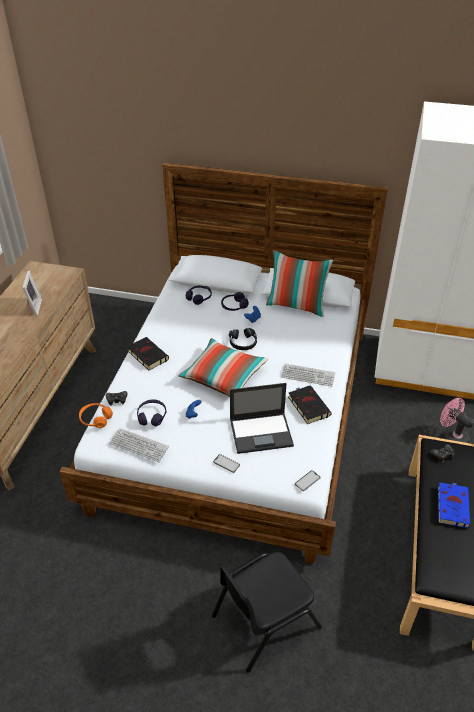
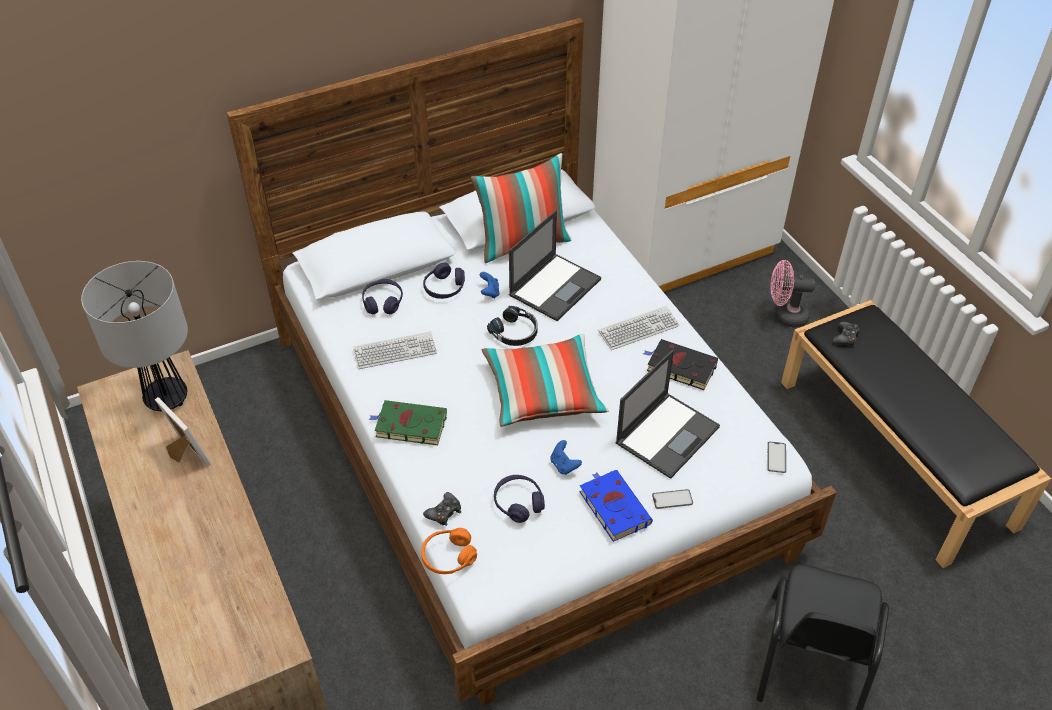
camera: 40 degrees left, 5 degrees up
keyboard [109,428,169,462] -> keyboard moved to [353,331,437,369]
black book [127,337,169,370] -> green book [368,400,447,445]
blue book [438,482,470,528] -> blue book moved to [579,470,653,542]
none -> table lamp [81,261,188,411]
none -> laptop [509,210,601,321]

